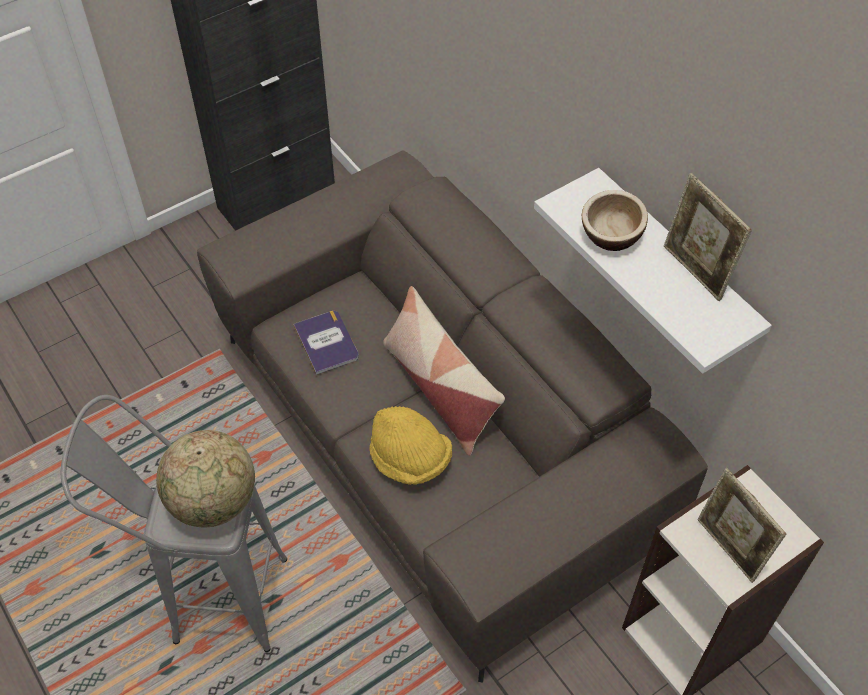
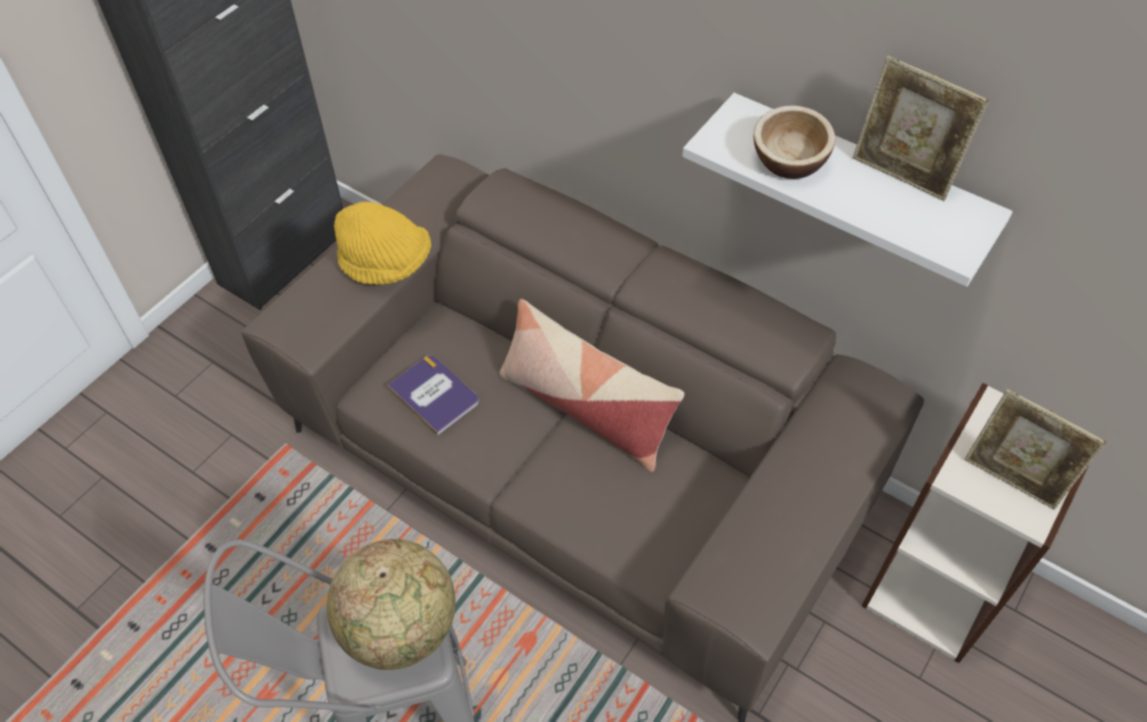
camera: 20 degrees left, 0 degrees up
yellow hat [369,406,452,485] -> yellow hat moved to [334,202,431,285]

